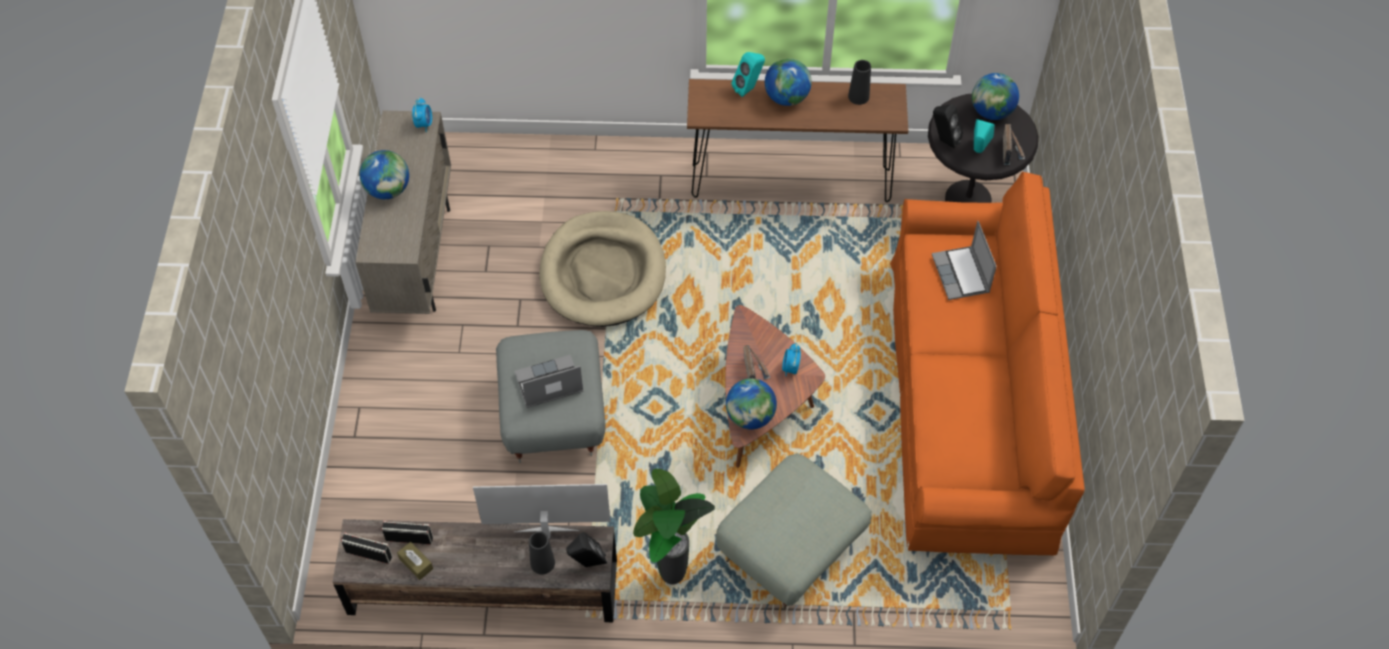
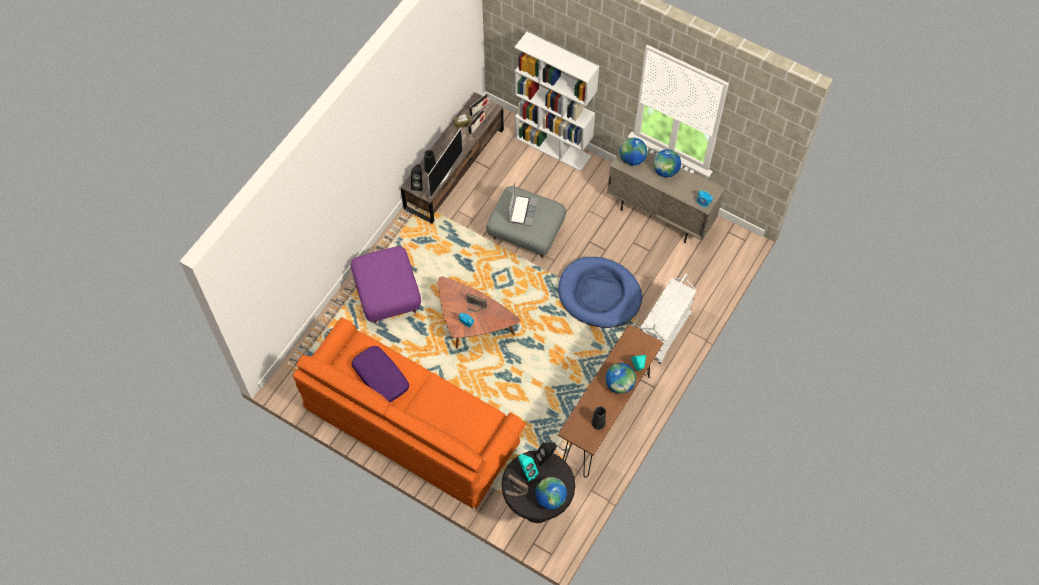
camera: 120 degrees right, 5 degrees up
beige dog bed [539,211,666,327] -> blue dog bed [558,257,642,328]
potted plant [633,469,715,584] -> none
grey ottoman [716,453,872,609] -> purple ottoman [351,246,421,325]
globe [726,378,777,429] -> globe moved to [620,138,647,166]
laptop [932,221,997,300] -> none
none -> purple pillow [352,346,409,402]
none -> white bookcase [514,32,599,171]
none -> white cart [640,274,697,364]

